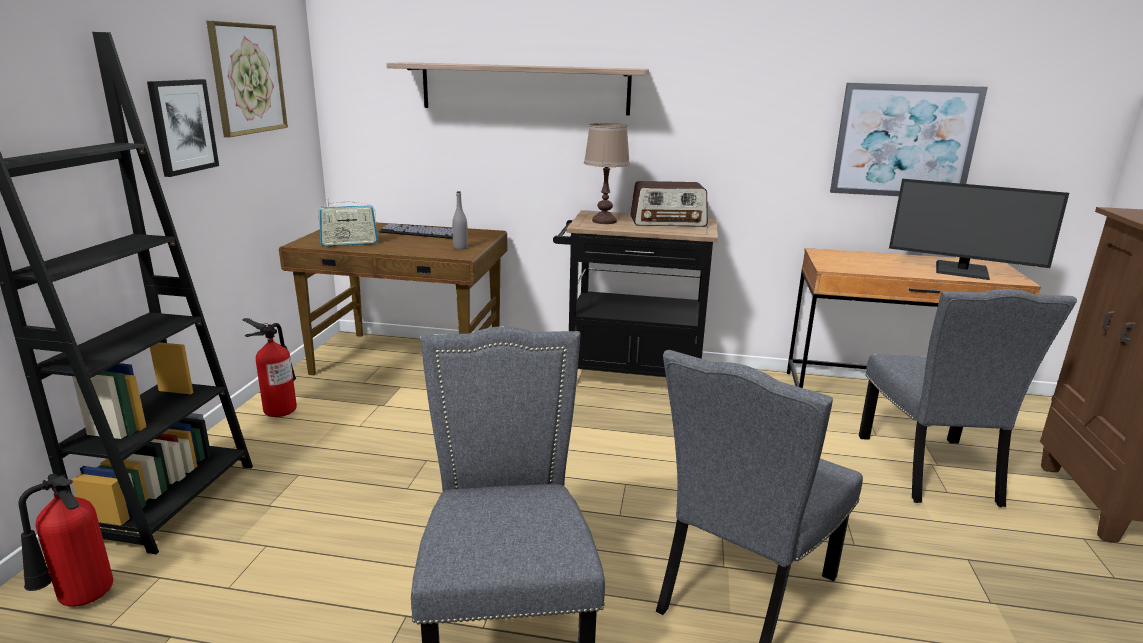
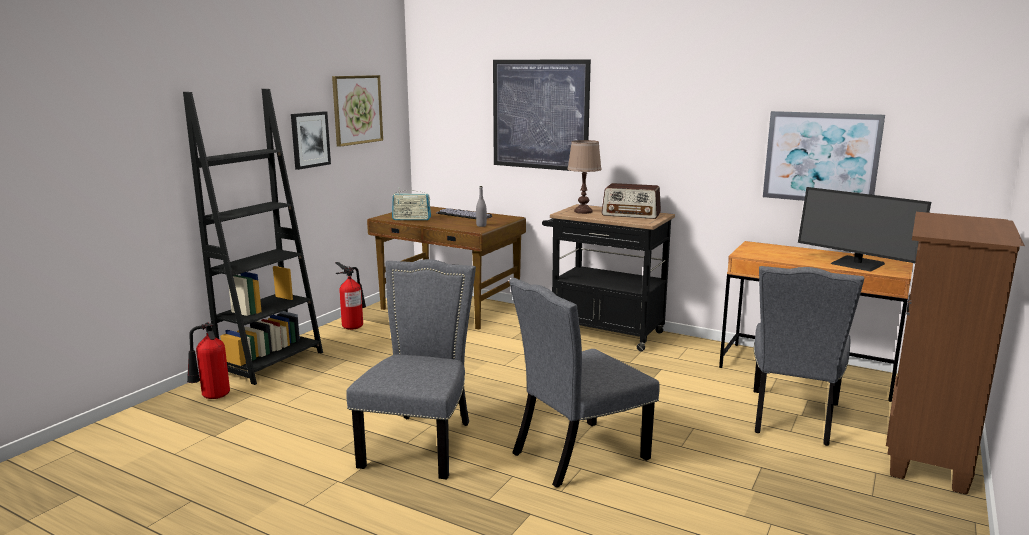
camera: 20 degrees right, 5 degrees down
shelf [386,62,649,115] -> picture [493,60,591,171]

